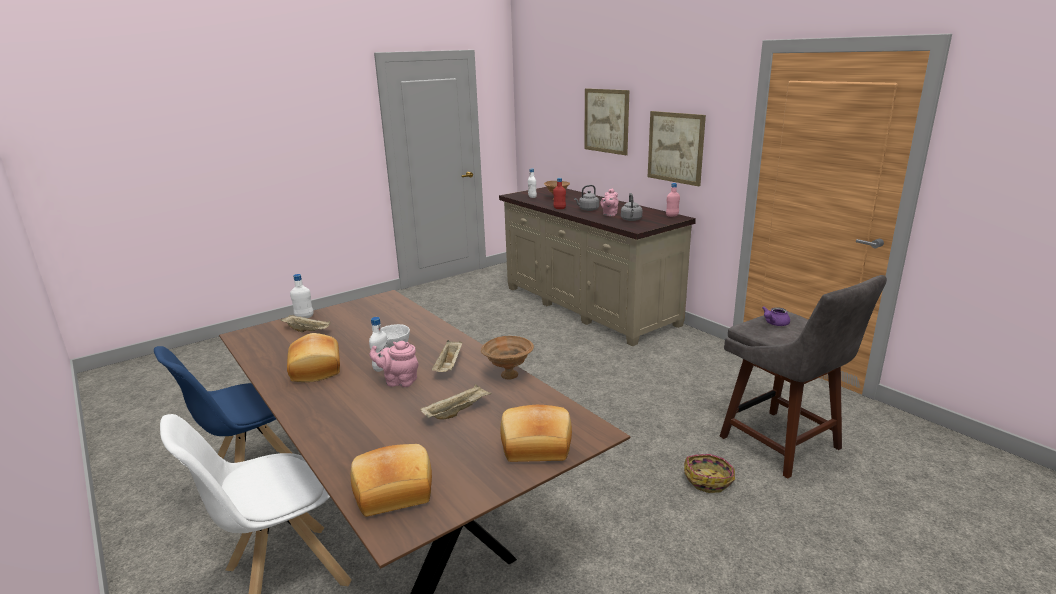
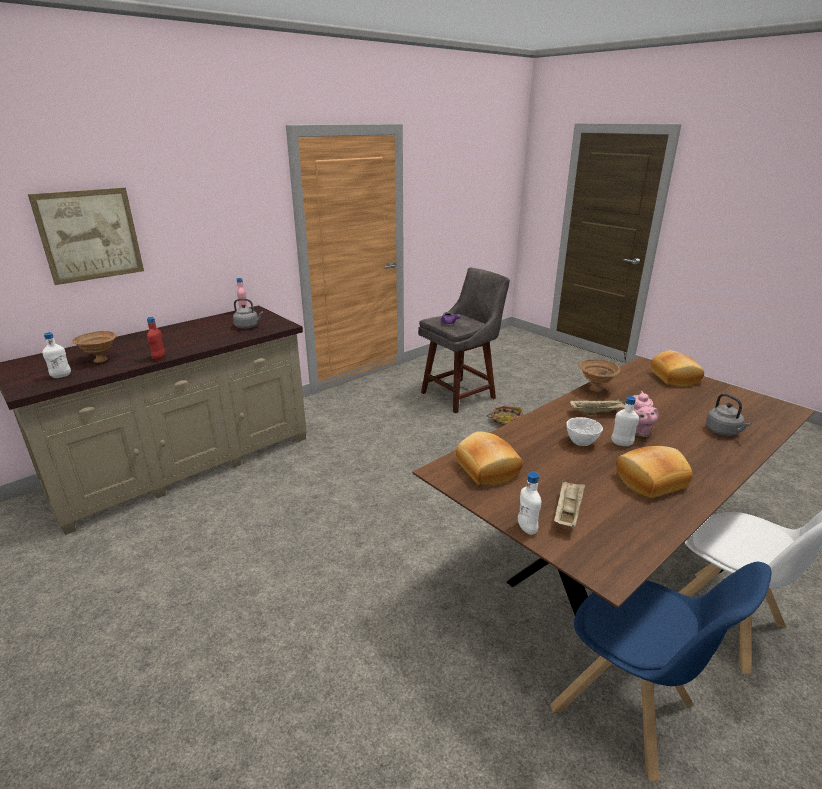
camera: 95 degrees left, 5 degrees up
bread [351,444,432,517] -> bread moved to [456,431,523,486]
beige tray [420,384,491,419] -> none
grey kettle [574,185,599,211] -> grey kettle moved to [706,393,752,436]
pink teapot [600,188,618,216] -> none
picture [648,111,706,186] -> none

